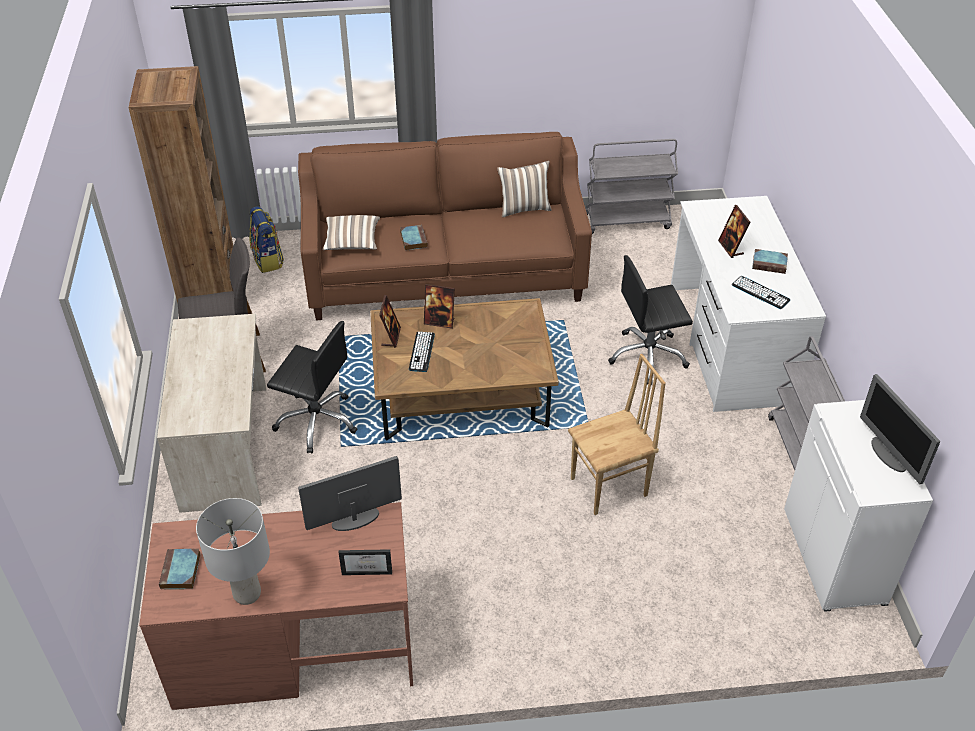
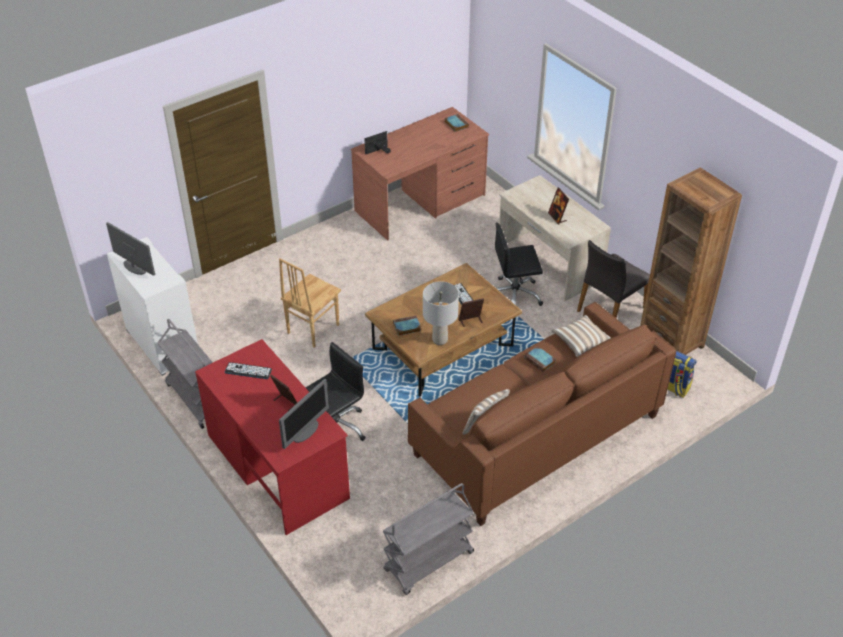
camera: 150 degrees right, 0 degrees up
grey table lamp [196,498,270,605] -> grey table lamp moved to [423,281,459,345]
monitor [298,456,402,531] -> monitor moved to [279,379,329,449]
picture frame [379,295,401,348] -> picture frame moved to [548,187,569,224]
white desk [671,196,826,412] -> red desk [195,339,350,535]
book [752,249,788,274] -> book moved to [393,316,421,336]

